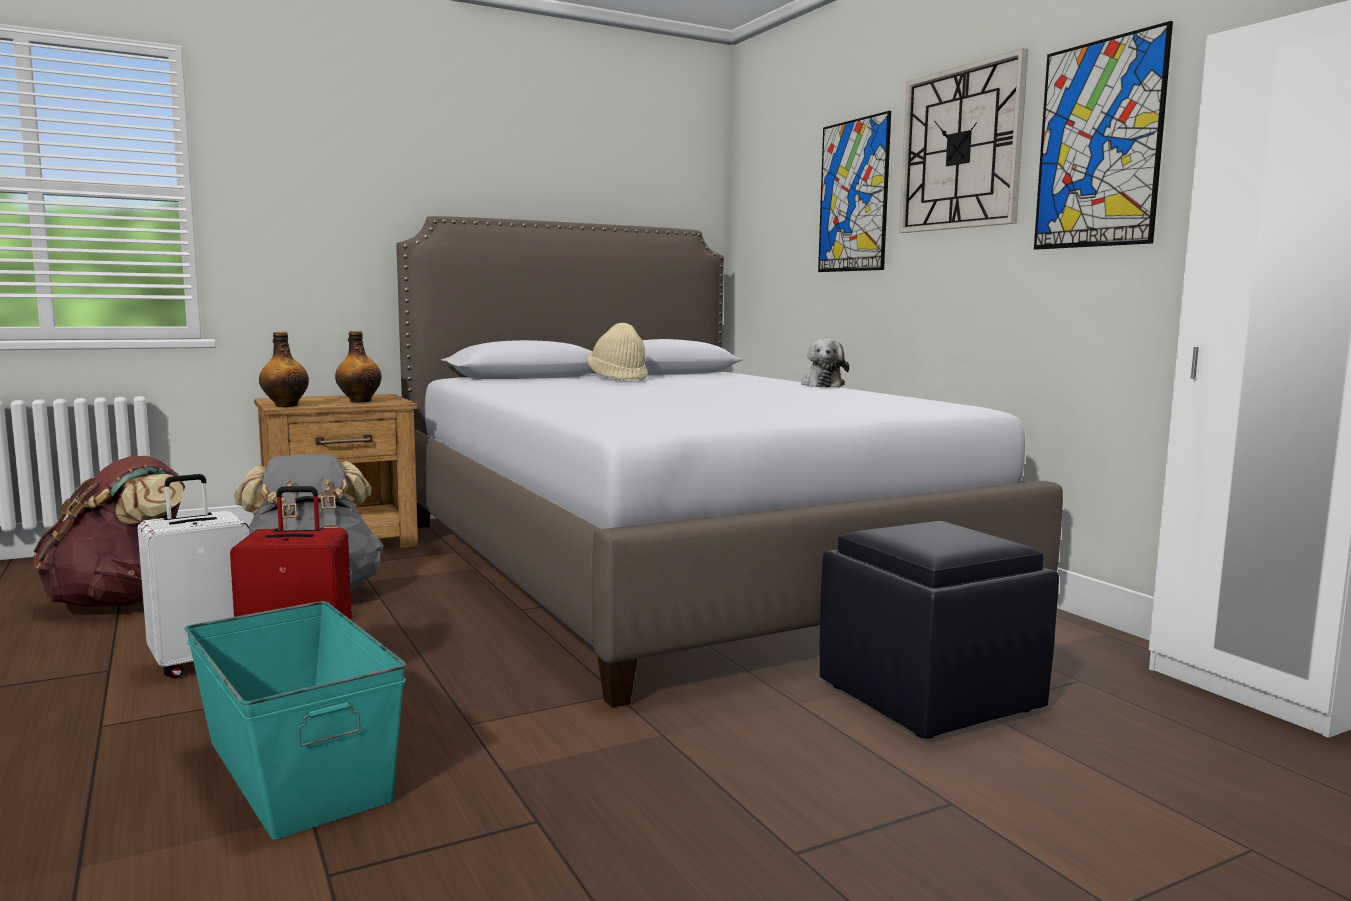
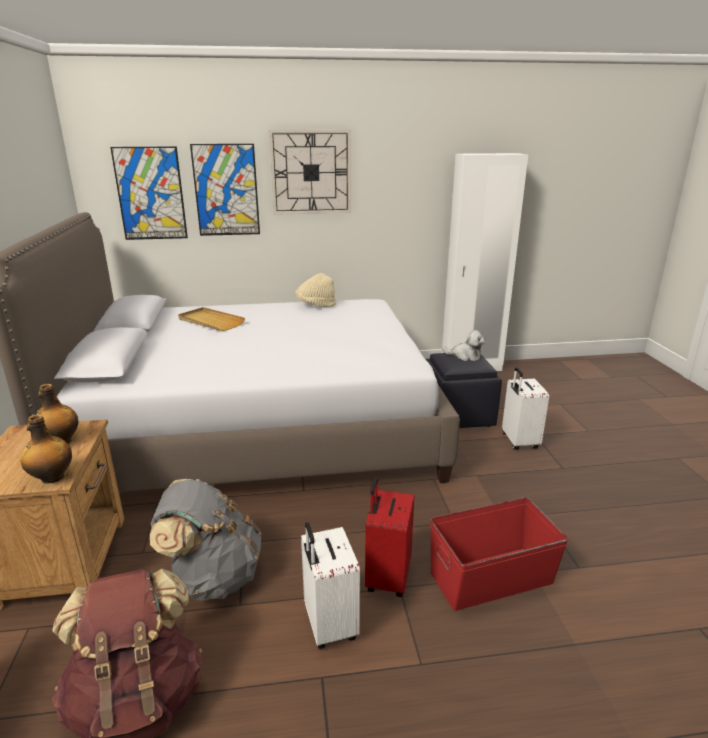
camera: 70 degrees left, 15 degrees up
turquoise storage box [185,601,406,839] -> red storage box [430,497,569,611]
beige hat [586,323,648,381] -> beige hat moved to [295,273,336,307]
plush toy [801,339,849,387] -> plush toy moved to [442,330,485,361]
picture [1034,21,1173,250] -> picture moved to [110,147,188,240]
none -> beige tray [178,307,245,331]
none -> white suitcase [502,367,549,450]

